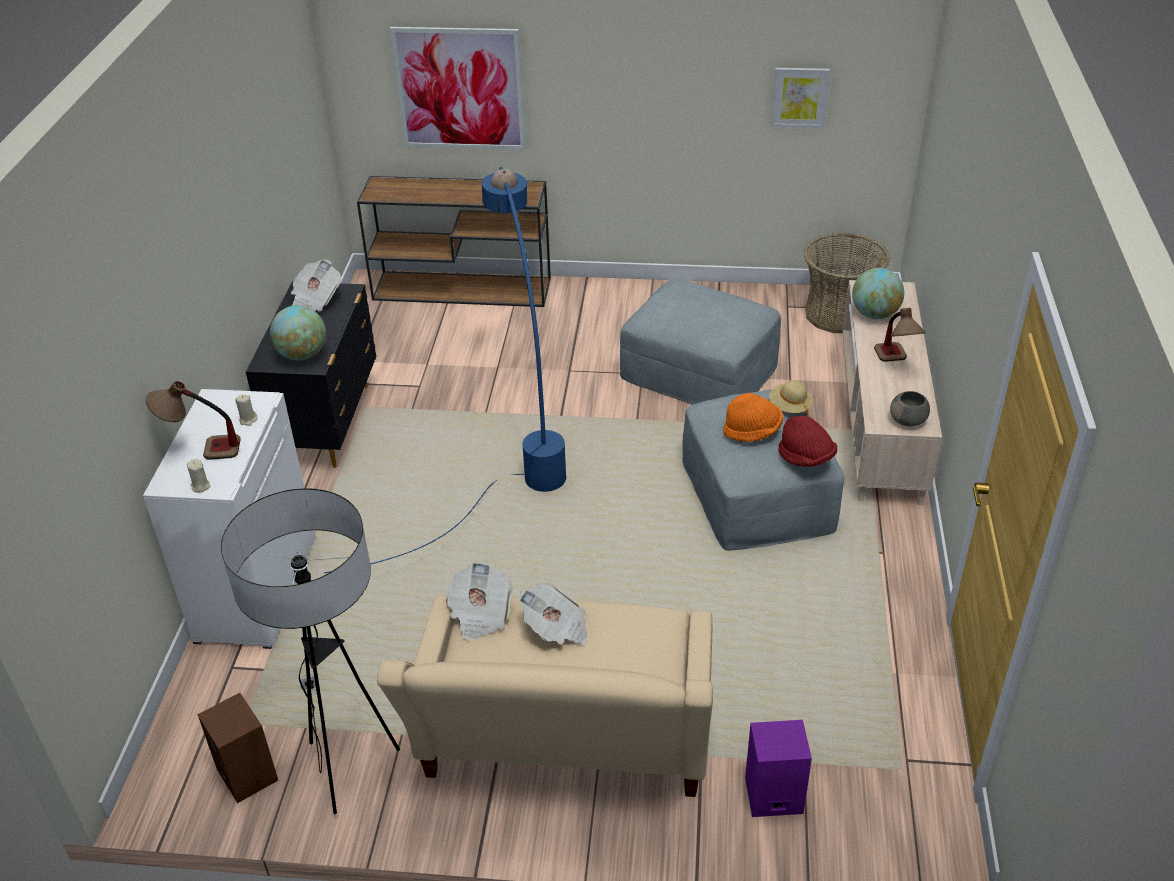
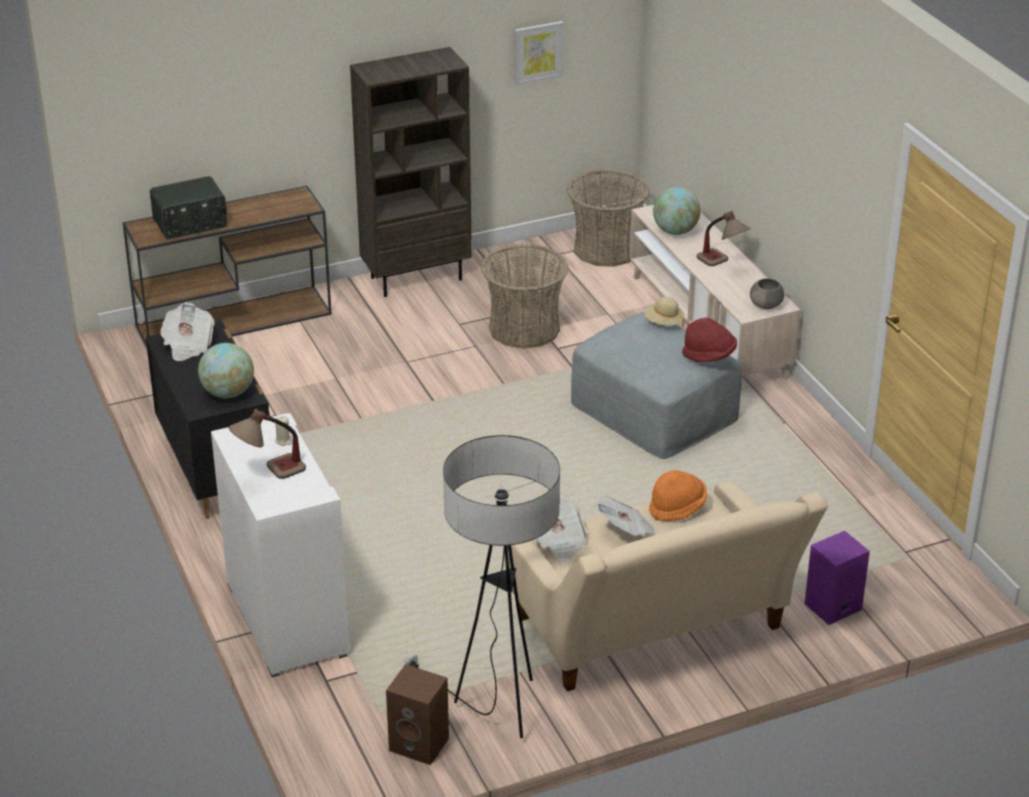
camera: 30 degrees left, 5 degrees down
beige candle [187,459,210,493] -> none
blue floor lamp [324,167,566,573] -> none
picture [390,27,526,150] -> none
grey ottoman [620,278,781,405] -> basket [481,244,569,349]
orange hat [723,393,783,442] -> orange hat moved to [649,470,707,521]
none -> radio [150,176,228,240]
none -> brown bookcase [350,47,472,297]

